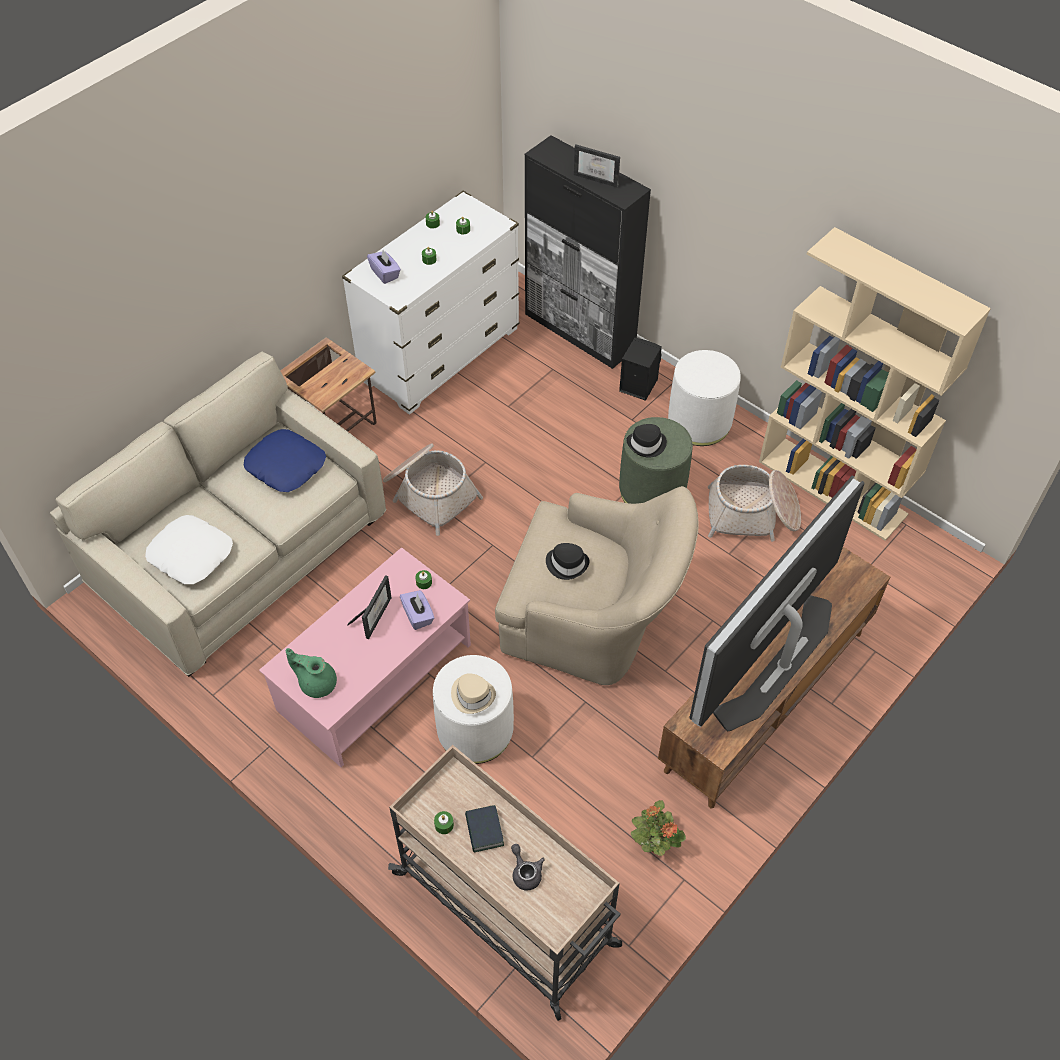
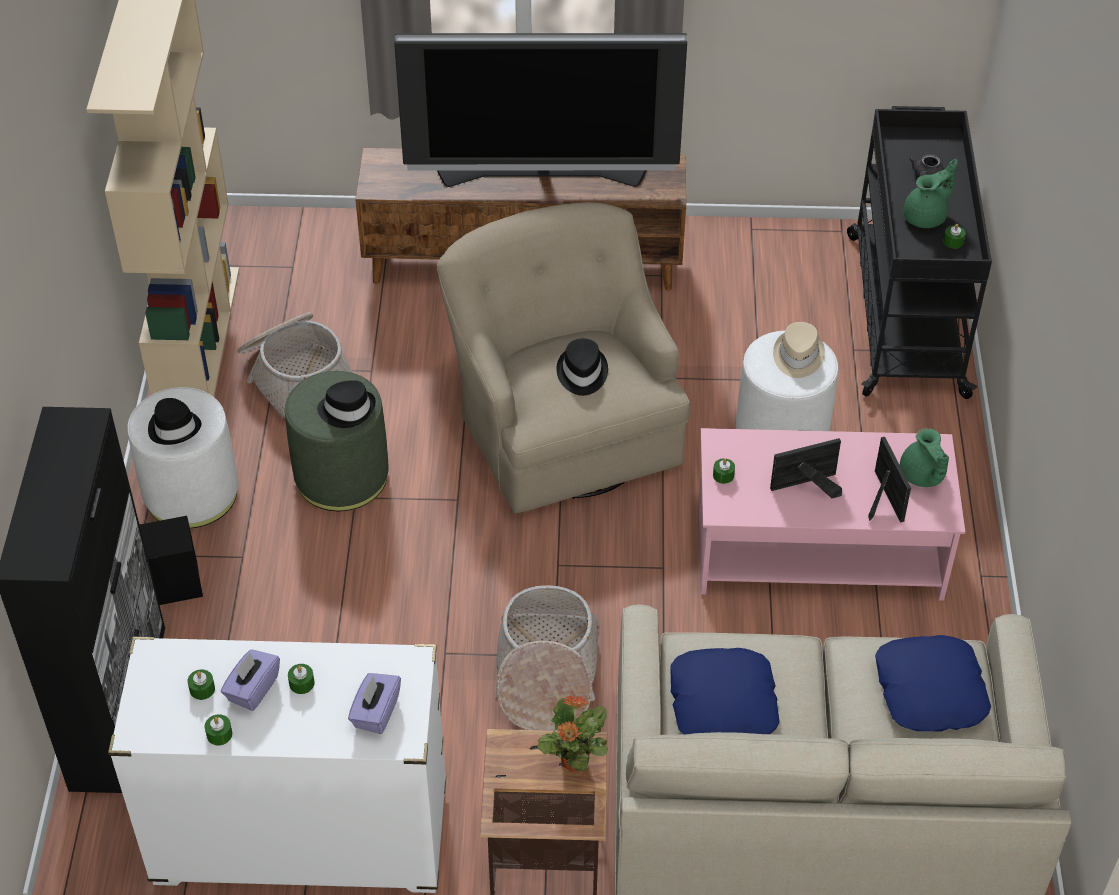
camera: 130 degrees left, 5 degrees down
white pillow [145,515,233,584] -> blue pillow [875,635,991,731]
beige cart [388,745,622,1021] -> black cart [847,106,992,399]
purple tissue box [400,590,434,630] -> purple tissue box moved to [221,649,280,711]
book [465,805,504,852] -> green teapot [904,159,958,228]
picture frame [574,145,620,187] -> picture frame moved to [868,437,911,522]
potted plant [631,800,686,856] -> potted plant moved to [537,695,608,772]
none -> black hat [148,398,201,445]

